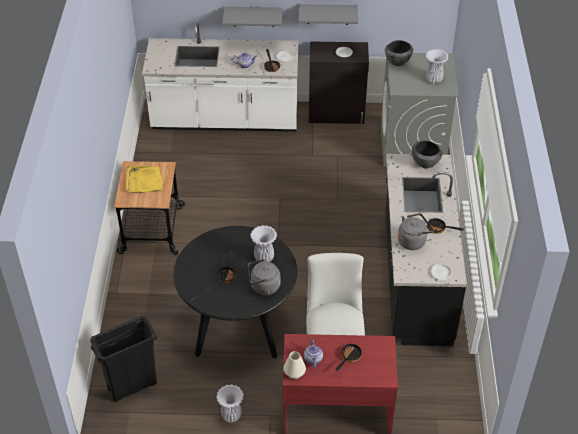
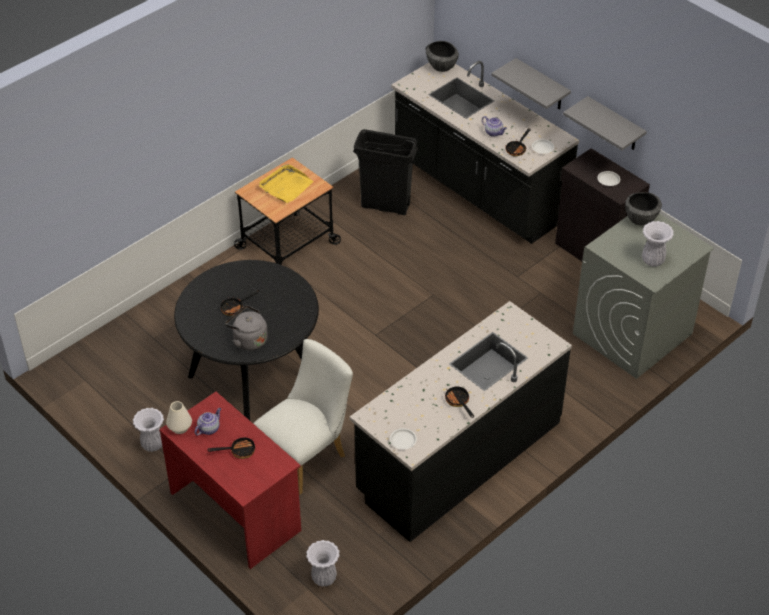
camera: 45 degrees right, 0 degrees up
black trash can [90,316,157,402] -> black trash can moved to [353,129,418,215]
white counter [142,23,298,132] -> black counter [391,61,579,244]
white vase [250,225,277,263] -> white vase moved to [306,540,340,587]
grey kettle [398,213,434,250] -> none
bowl [412,140,443,168] -> bowl moved to [426,41,459,72]

